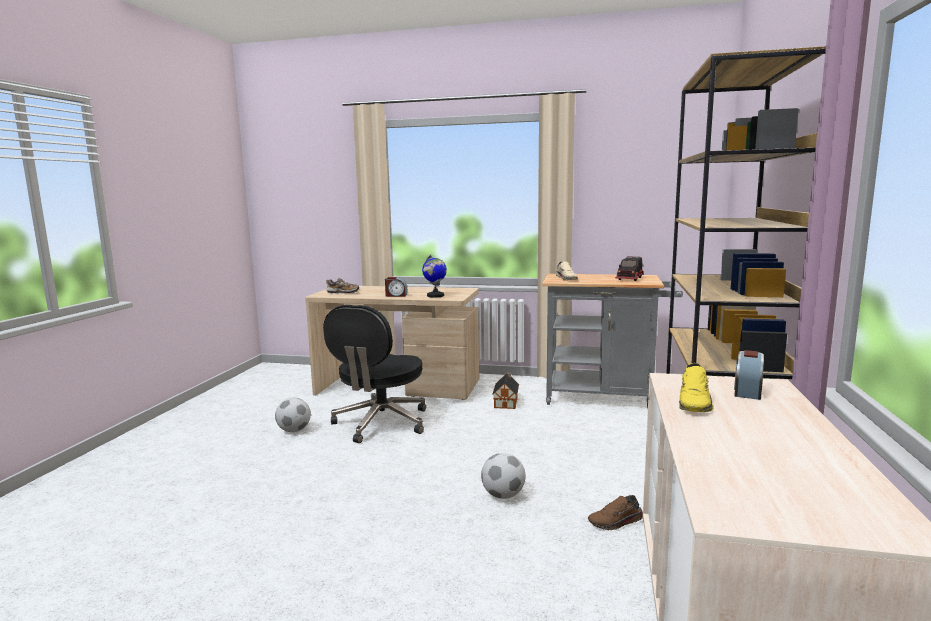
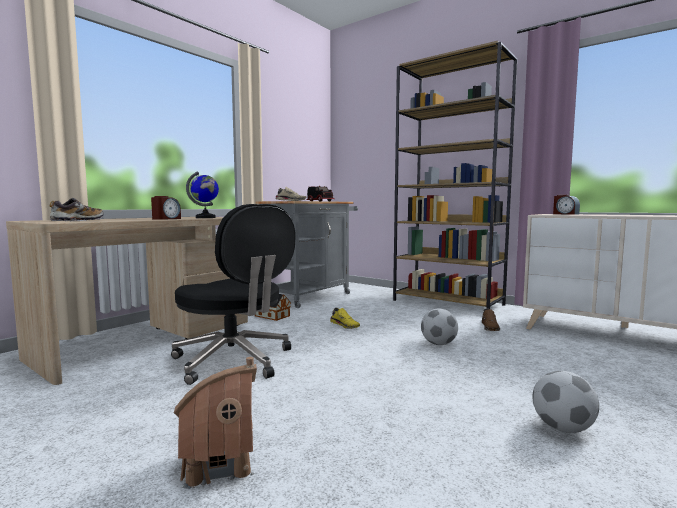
camera: 65 degrees left, 5 degrees down
football [275,398,311,432] -> football moved to [533,371,599,433]
yellow shoe [679,363,714,412] -> yellow shoe moved to [330,308,360,329]
none -> toy house [174,357,257,489]

